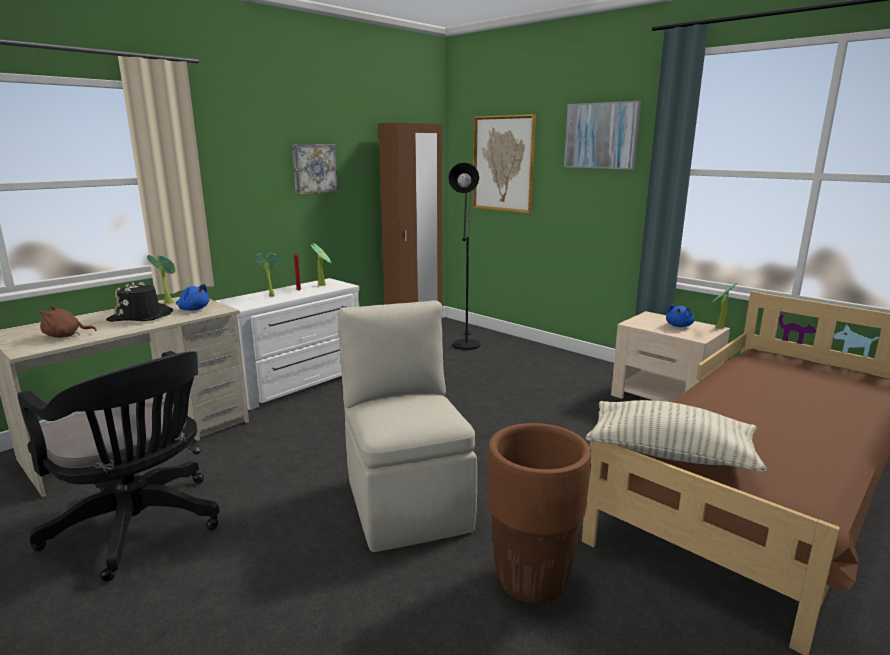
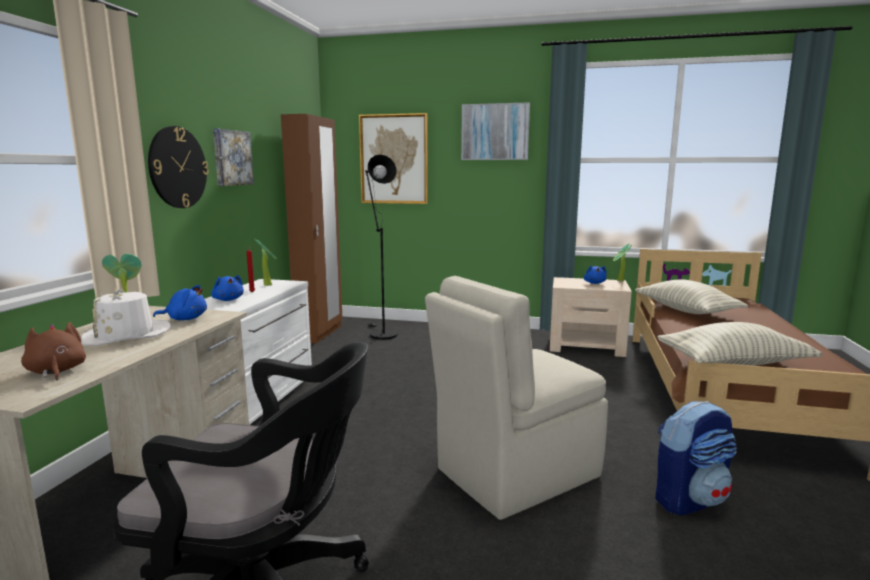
camera: 30 degrees left, 5 degrees down
brown plush toy [39,305,97,338] -> brown plush toy turned 105 degrees clockwise [21,322,86,381]
black hat [106,282,173,322] -> white hat [81,288,171,346]
potted plant [255,253,279,296] -> blue plush toy [211,275,244,301]
beige chair [338,300,477,552] -> beige chair turned 75 degrees counterclockwise [425,276,608,520]
brown planter [488,423,591,604] -> backpack [655,401,737,515]
none -> wall clock [148,126,209,208]
none -> pillow [635,280,748,314]

